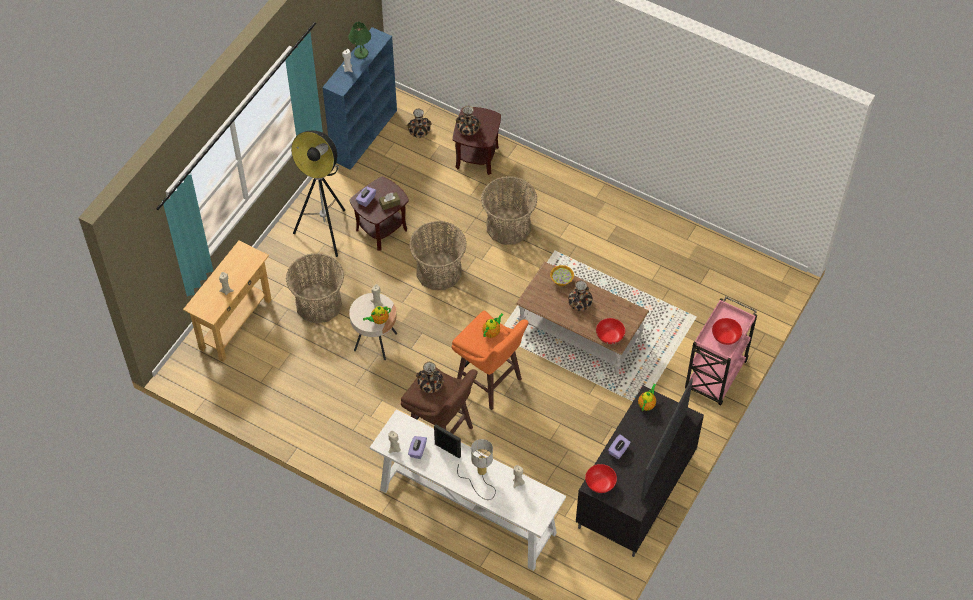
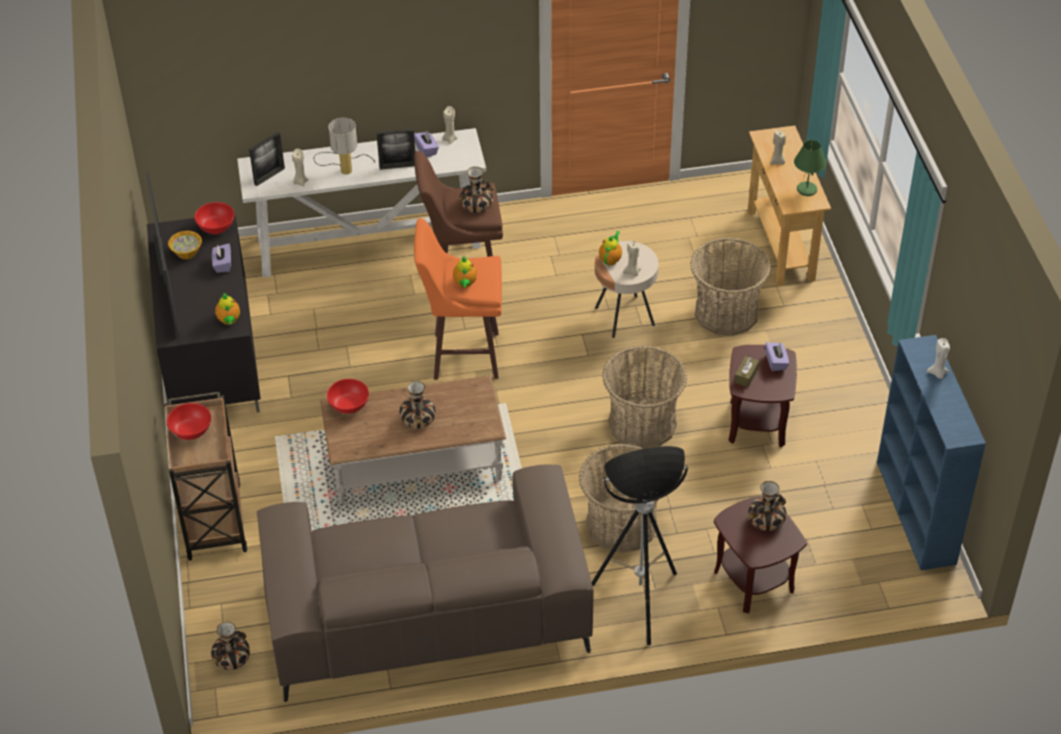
camera: 140 degrees right, 10 degrees down
floor lamp [291,130,345,257] -> floor lamp moved to [592,446,688,645]
green table lamp [348,22,371,59] -> green table lamp moved to [794,140,827,196]
vase [407,109,432,138] -> vase moved to [211,621,250,670]
bowl [550,265,574,286] -> bowl moved to [168,231,202,259]
pink cart [685,296,757,406] -> brown cart [164,392,247,560]
none -> picture frame [249,132,285,186]
none -> brown sofa [257,464,594,702]

